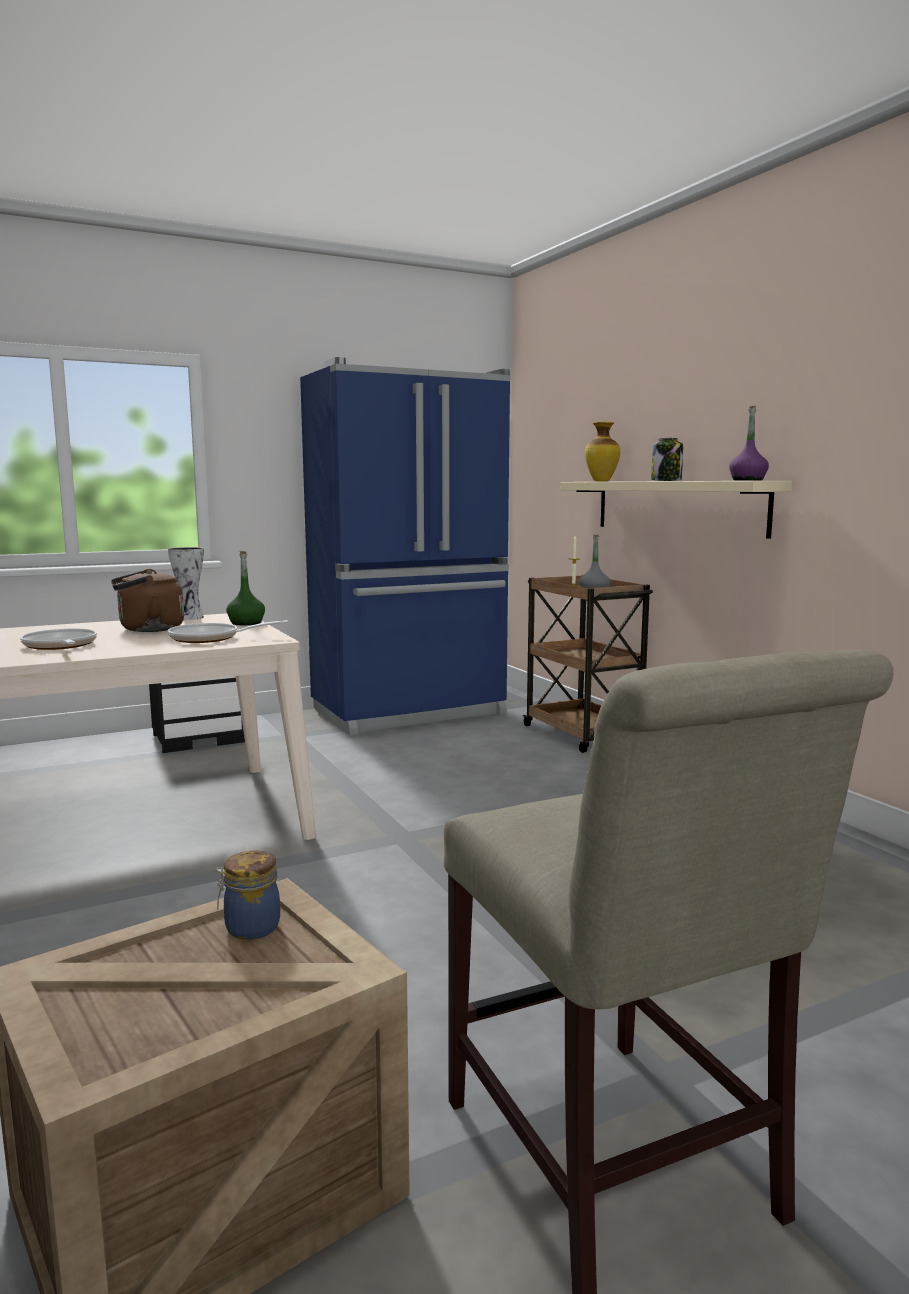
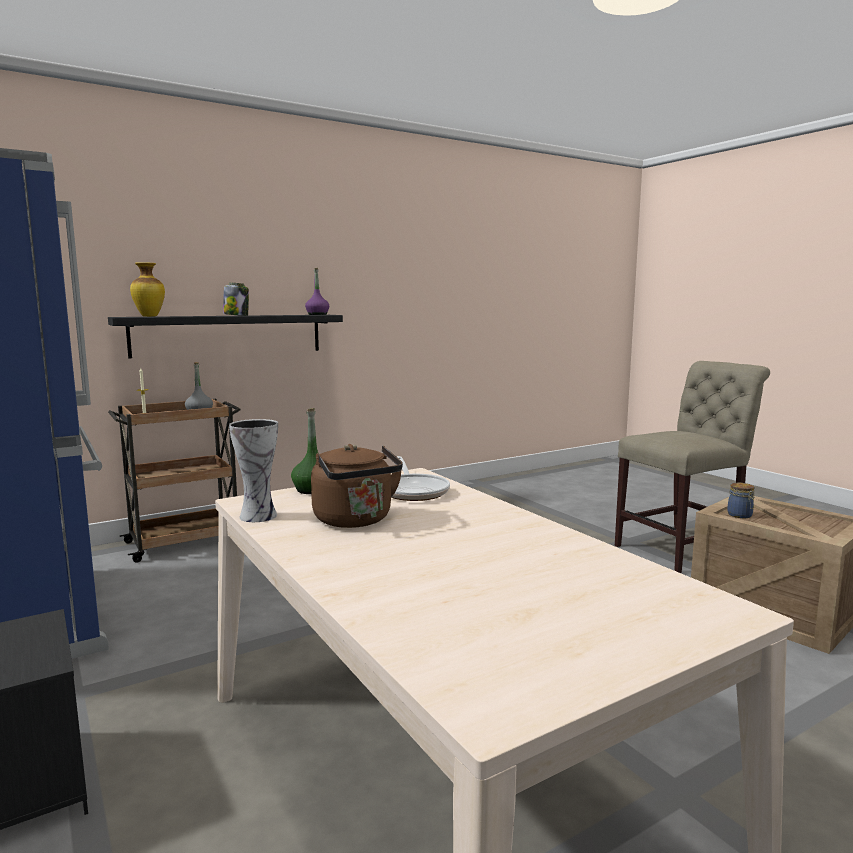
camera: 95 degrees left, 0 degrees up
frying pan [20,628,97,650] -> none
beige shelf [561,481,792,539] -> black shelf [108,315,343,358]

